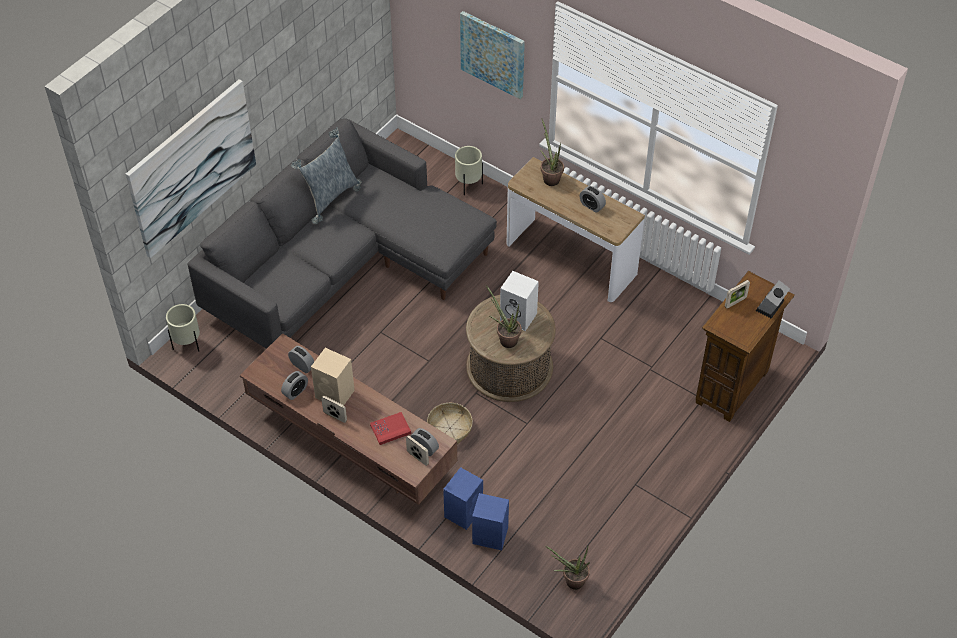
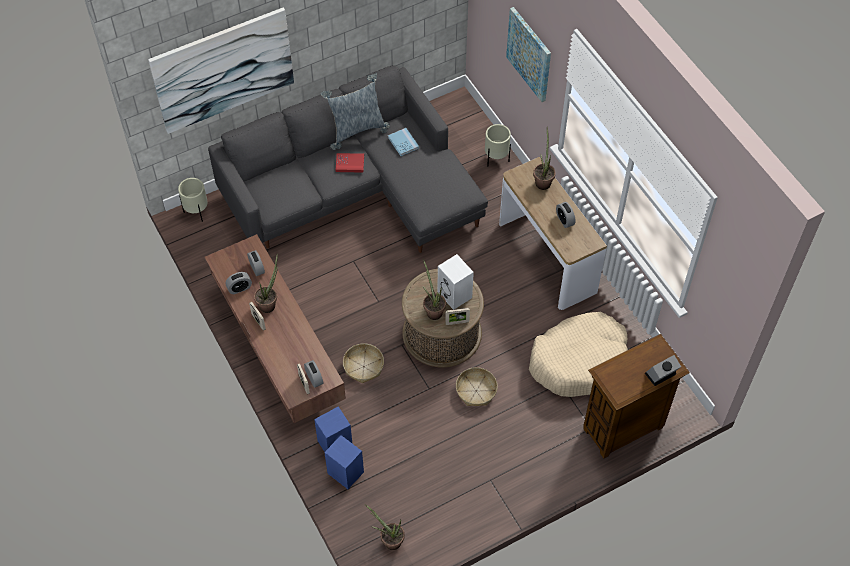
camera: 25 degrees right, 5 degrees up
beige speaker [311,348,355,405] -> potted plant [254,253,278,313]
red book [370,412,411,445] -> red book moved to [336,153,364,173]
picture frame [725,280,750,309] -> picture frame moved to [445,308,470,325]
none -> blue book [388,128,419,156]
none -> basket [456,367,498,406]
none -> beige dog bed [529,312,628,397]

